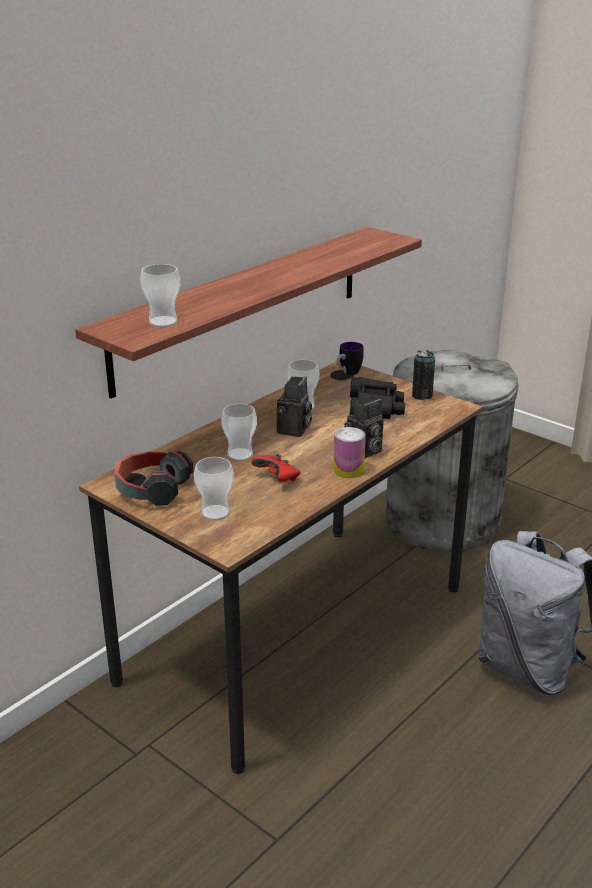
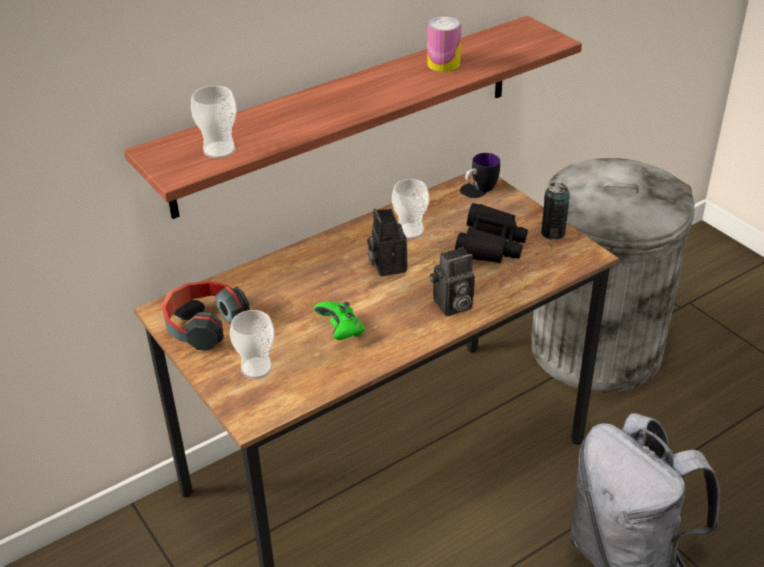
camera: 15 degrees right, 10 degrees up
cup [221,404,257,461] -> none
red game controller [251,454,301,482] -> green game controller [314,301,365,340]
camera [277,376,312,437] -> camera turned 135 degrees clockwise [367,208,407,276]
can [333,427,366,478] -> can moved to [427,16,461,72]

